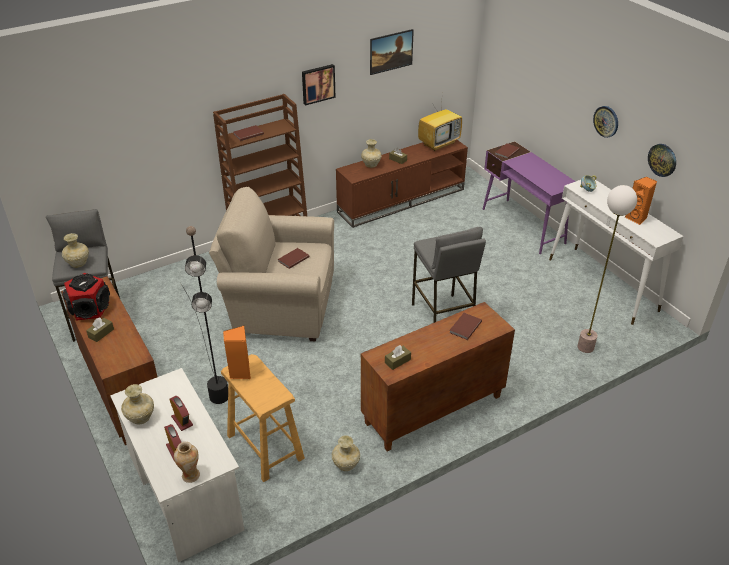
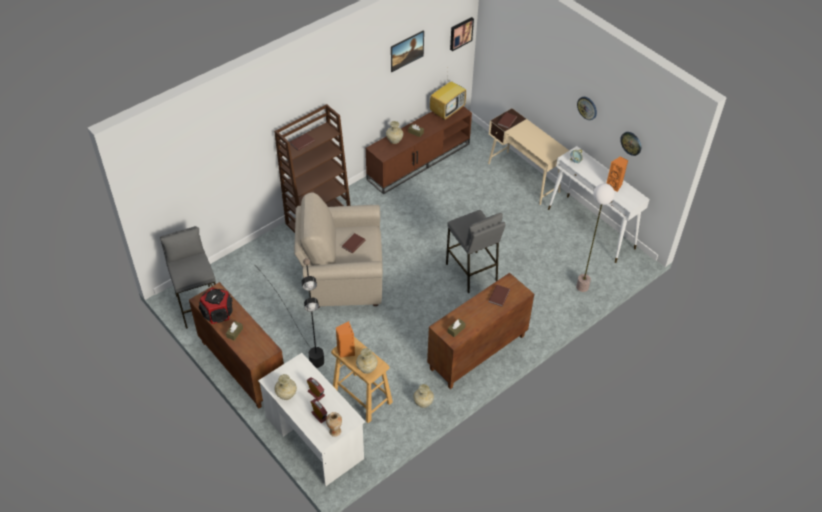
camera: 10 degrees left, 10 degrees up
beige vase [62,233,89,268] -> beige vase moved to [356,348,378,374]
picture [302,64,336,105] -> picture moved to [450,17,474,51]
purple desk [483,141,576,254] -> beige desk [488,108,569,205]

